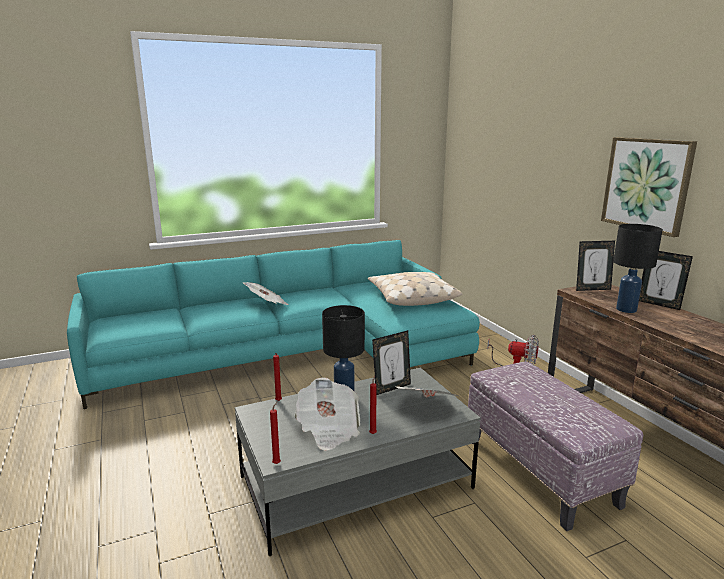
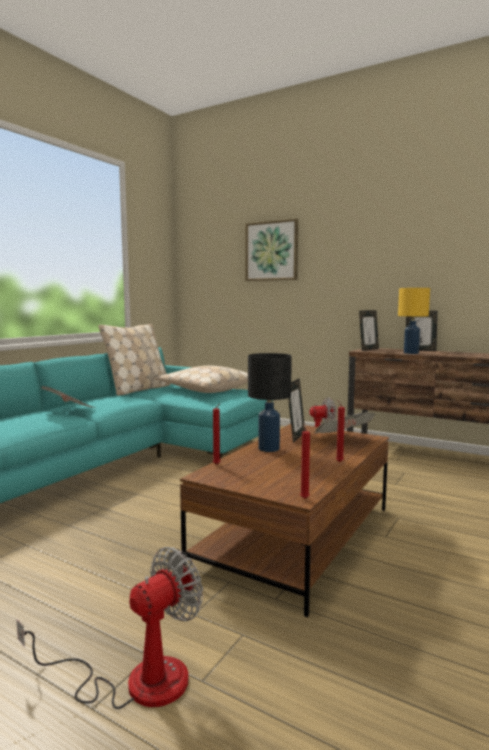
camera: 35 degrees left, 10 degrees down
grey coffee table [235,368,481,556] -> brown coffee table [180,424,389,617]
newspaper [294,378,360,451] -> none
ottoman [468,362,643,531] -> none
picture [601,137,697,237] -> picture moved to [245,219,298,281]
black table lamp [613,224,663,313] -> yellow table lamp [398,288,430,354]
none -> fan [16,547,203,709]
none -> beige pillow [99,324,170,396]

